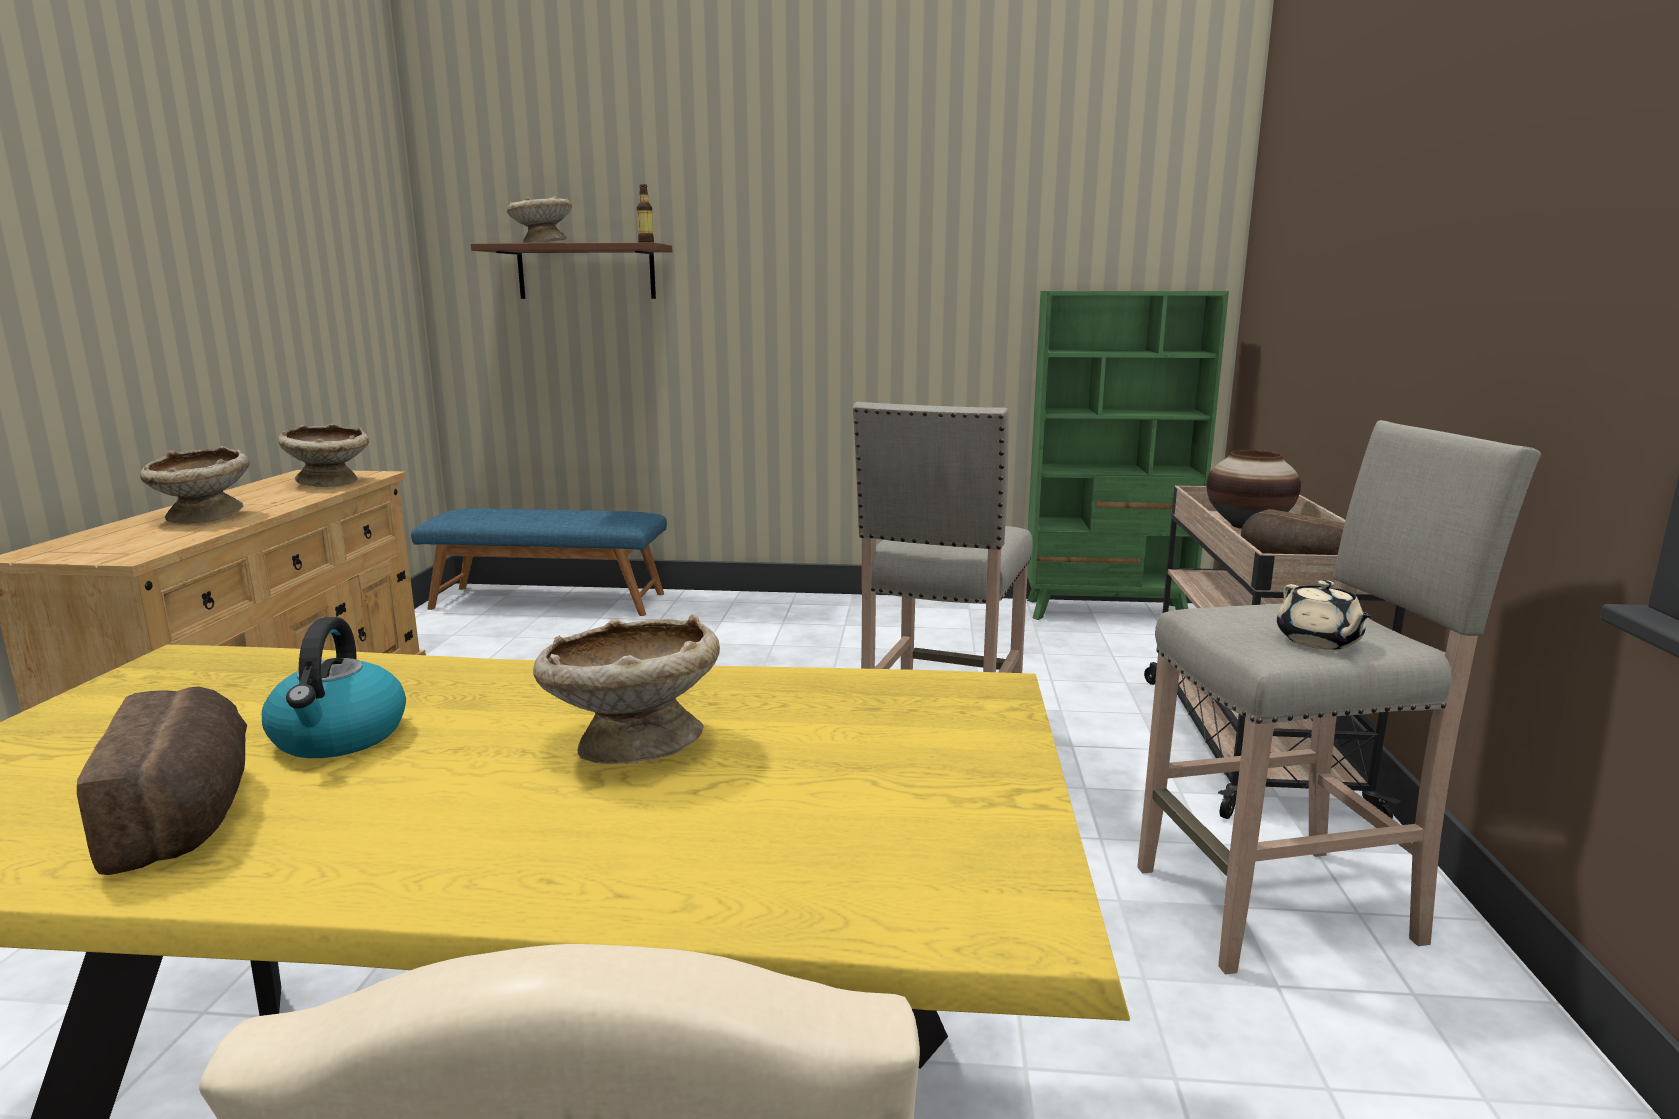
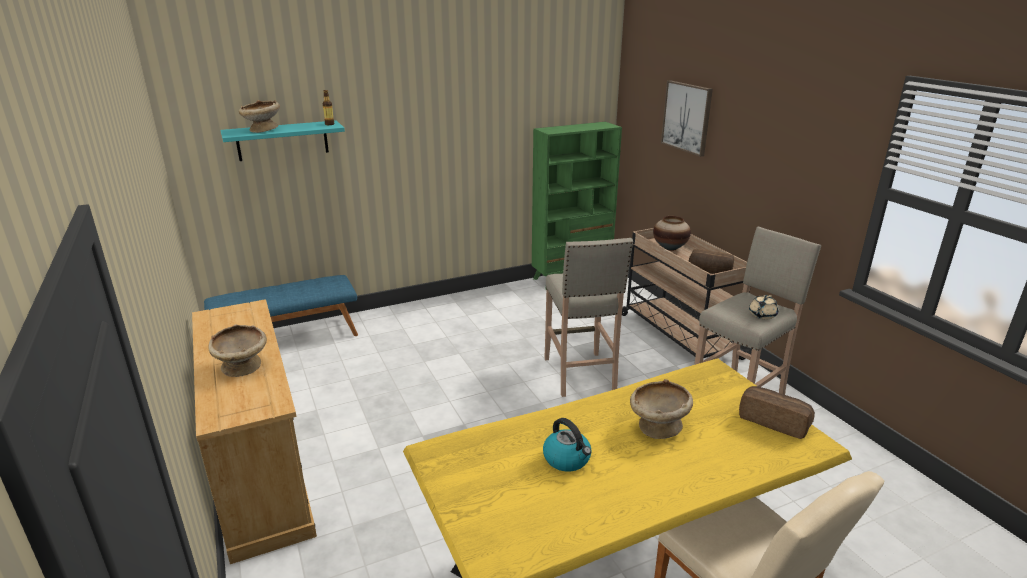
camera: 30 degrees left, 10 degrees up
bread [77,687,247,875] -> bread moved to [739,386,815,439]
beige bowl [278,424,369,487] -> none
brown shelf [471,242,672,299] -> turquoise shelf [220,120,345,161]
beige teapot [1277,580,1373,650] -> beige teapot turned 75 degrees clockwise [749,295,778,319]
none -> picture [661,80,713,157]

